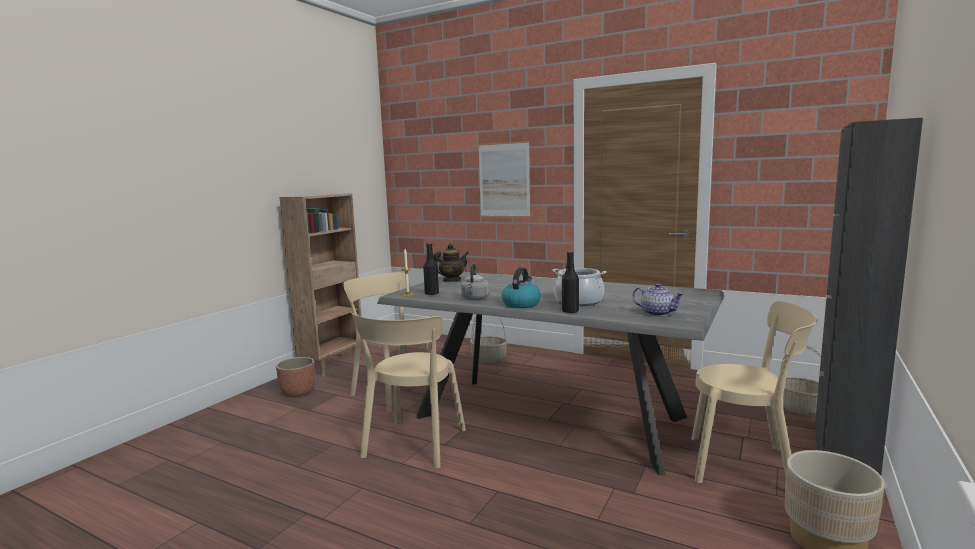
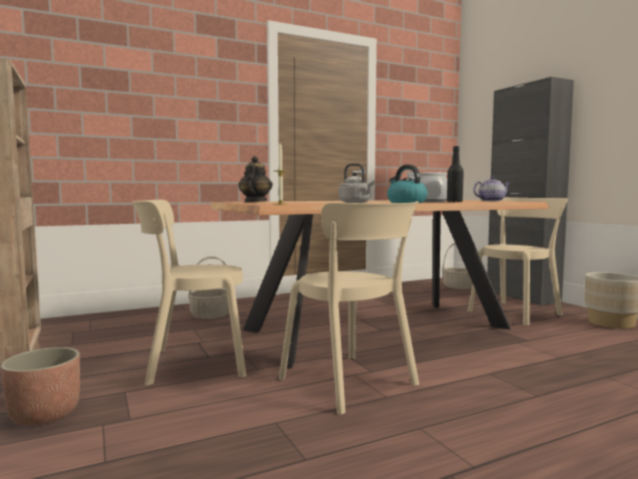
camera: 55 degrees left, 5 degrees down
grey dining table [377,272,724,475] -> brown dining table [210,200,550,368]
black bottle [423,243,439,295] -> none
picture [478,141,531,218] -> none

